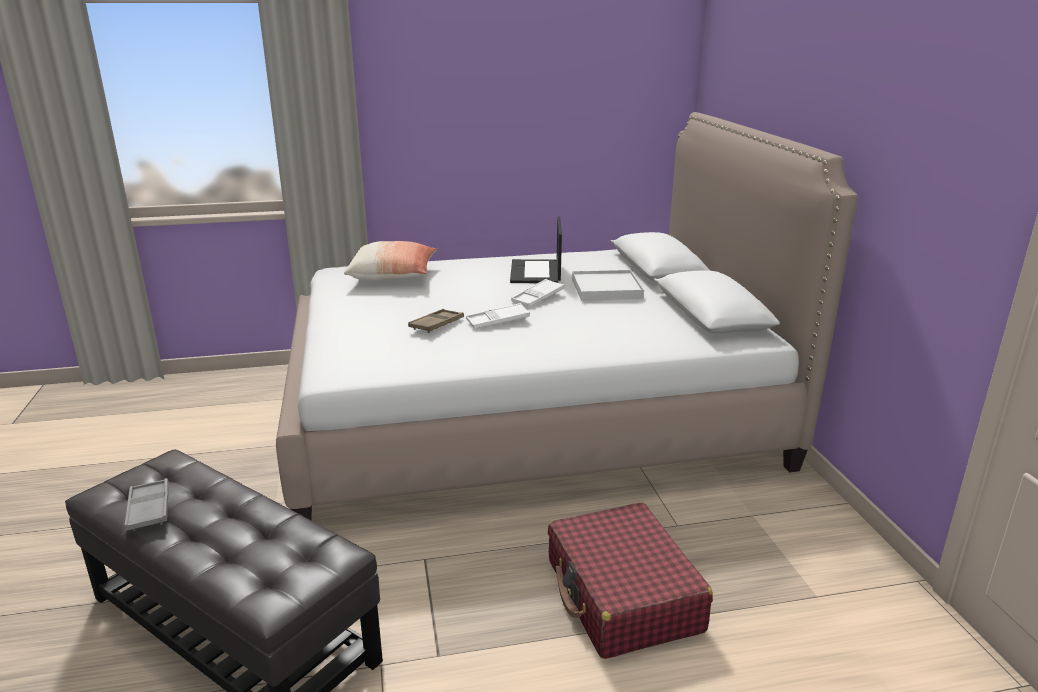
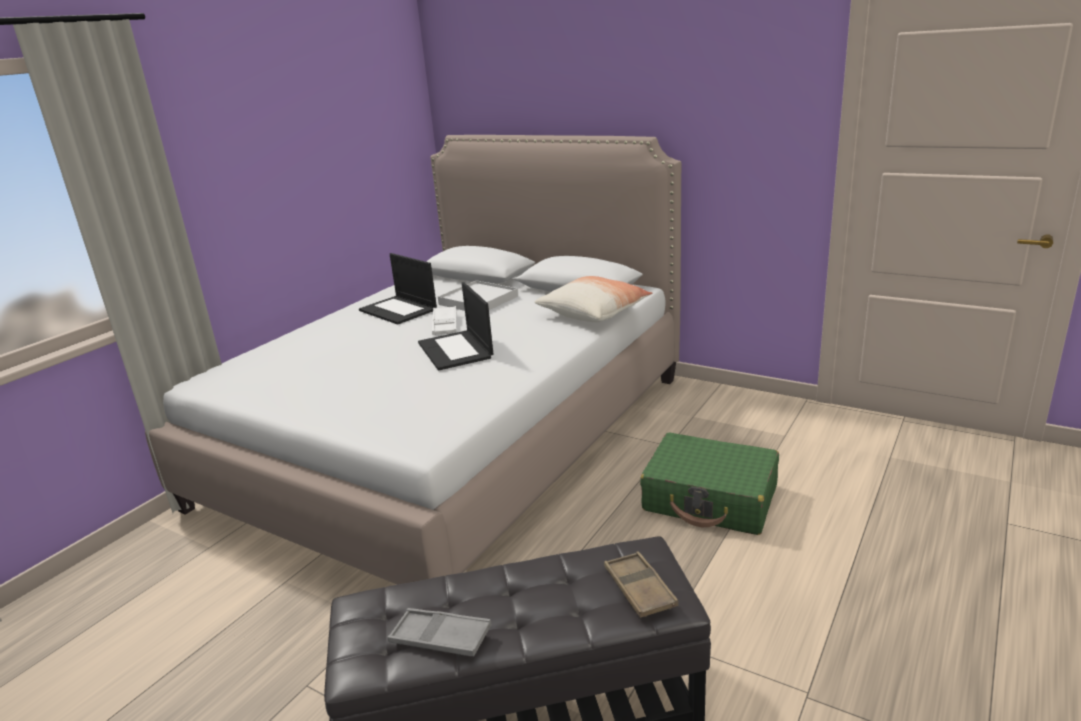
camera: 45 degrees left, 0 degrees up
pillow [344,241,438,281] -> pillow moved to [535,276,652,322]
brown tray [408,309,464,333] -> brown tray moved to [604,551,678,618]
white tray [466,303,530,329] -> laptop [418,282,493,371]
red suitcase [548,503,713,659] -> green suitcase [640,432,779,535]

